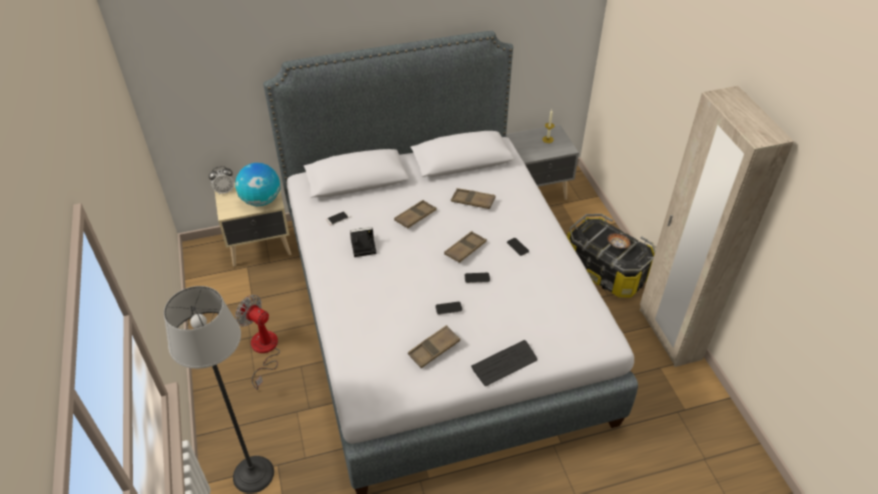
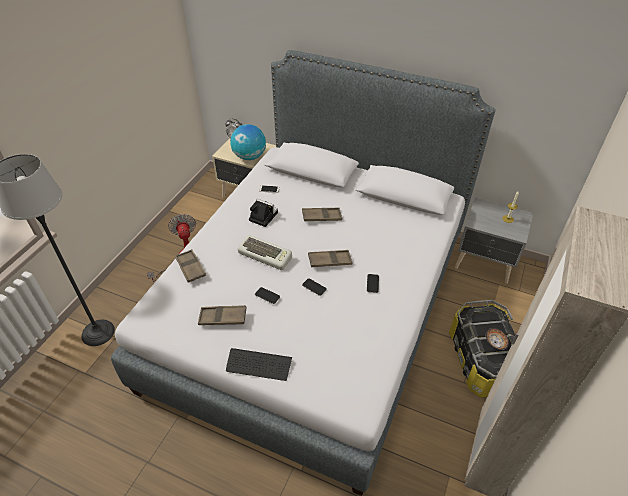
camera: 40 degrees right, 0 degrees up
brown tray [451,188,496,209] -> brown tray moved to [175,249,206,283]
none -> keyboard [238,235,292,270]

